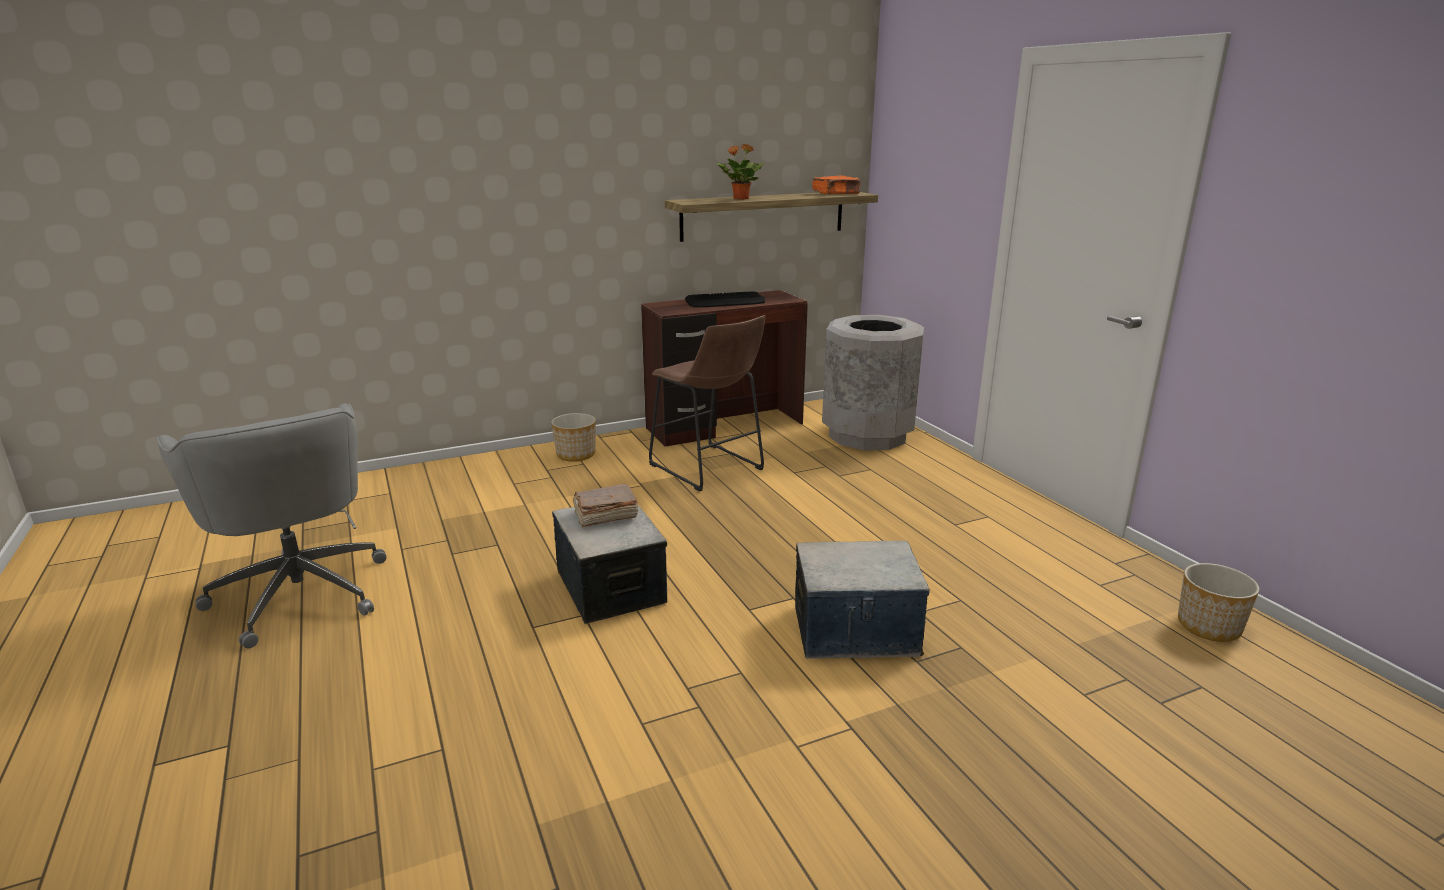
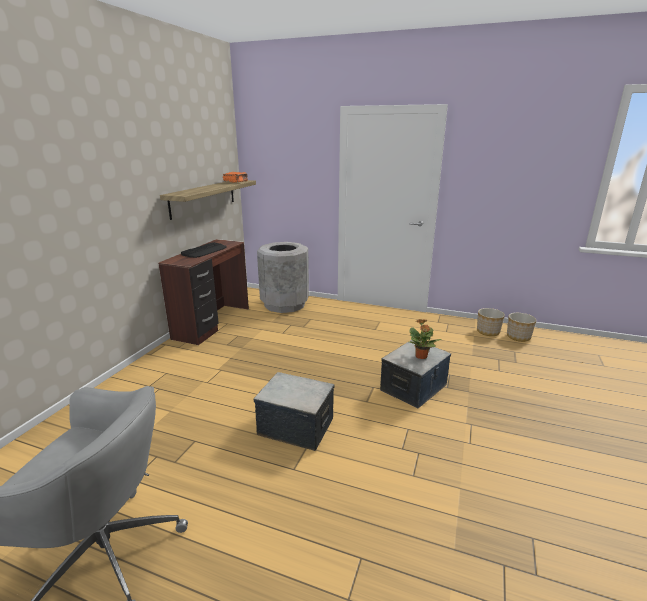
camera: 45 degrees left, 0 degrees up
planter [551,413,596,462] -> planter moved to [507,313,537,342]
brown book [573,484,638,528] -> none
brown stool [649,315,765,492] -> none
potted plant [717,144,765,200] -> potted plant moved to [409,319,442,359]

